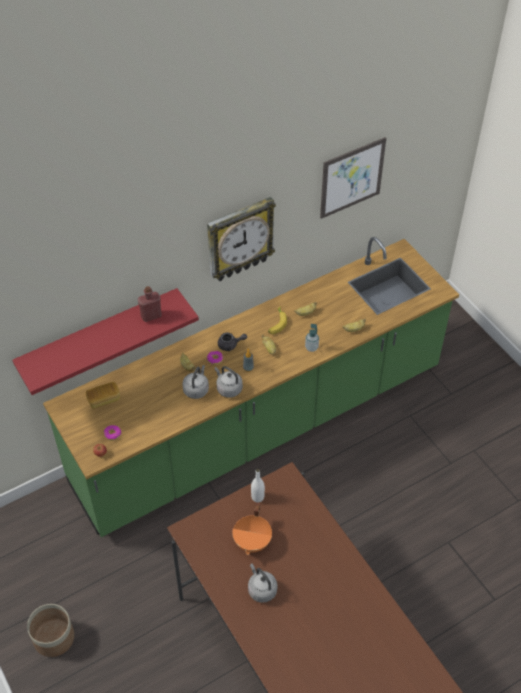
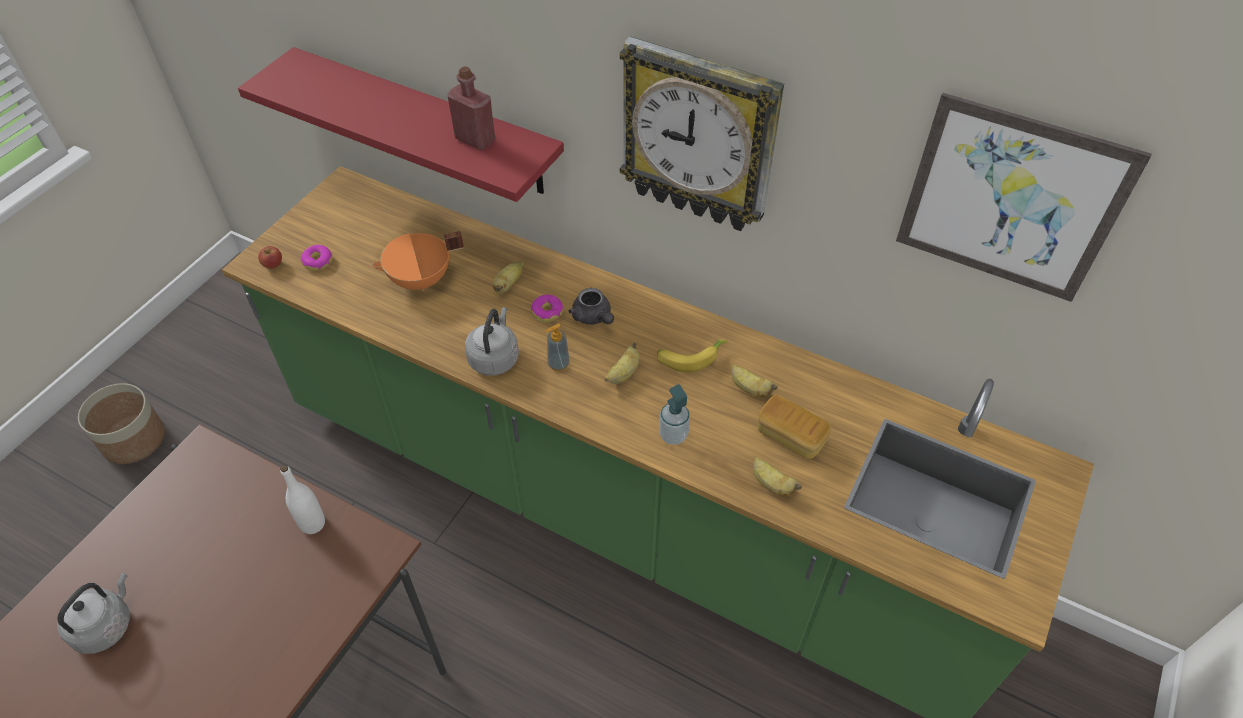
camera: 60 degrees right, 0 degrees up
bread [86,382,120,409] -> bread moved to [758,395,831,459]
grey kettle [182,365,209,399] -> none
orange cooking pot [232,503,272,555] -> orange cooking pot moved to [371,231,464,291]

